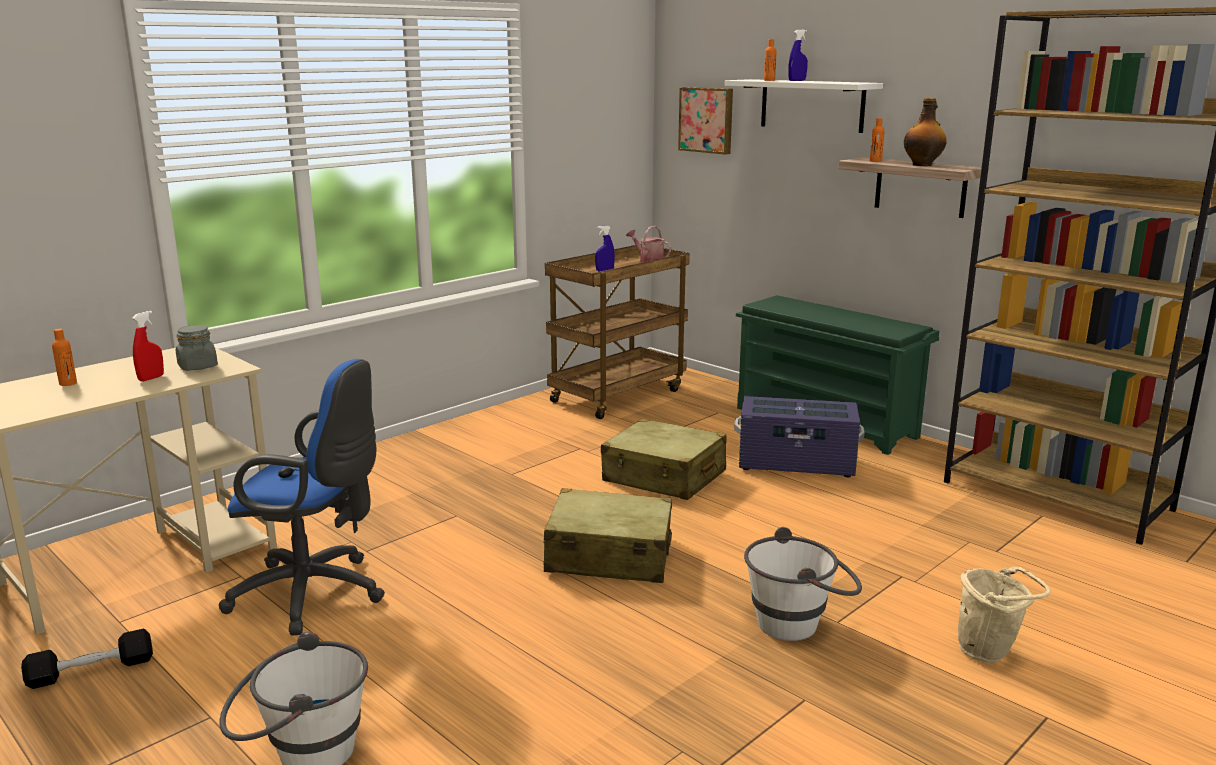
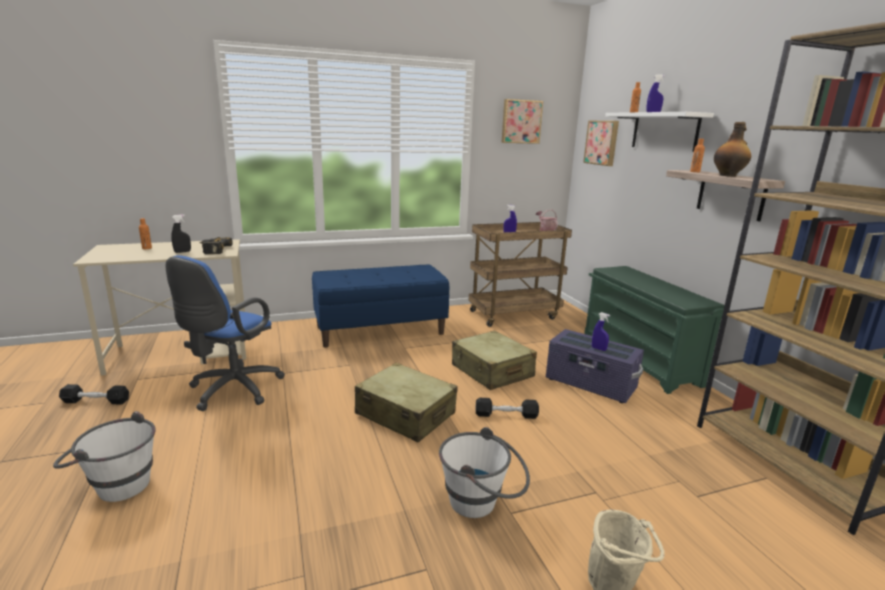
camera: 25 degrees right, 0 degrees up
red spray bottle [132,311,164,382] -> black spray bottle [171,215,191,253]
grey jar [176,325,218,371] -> power drill [199,237,232,254]
blue office chair [219,359,385,635] -> blue office chair turned 75 degrees clockwise [166,255,285,411]
none -> blue bench [312,265,449,348]
none -> black dumbbell [475,398,539,419]
none -> picture [501,99,543,144]
none -> blue spray bottle [592,312,610,351]

